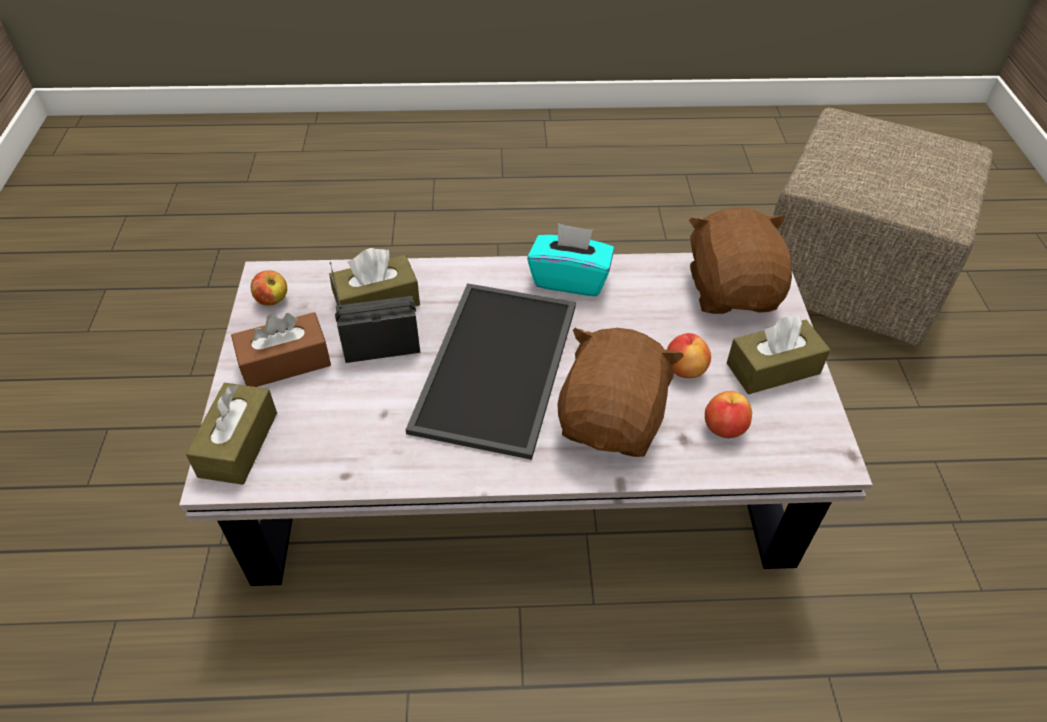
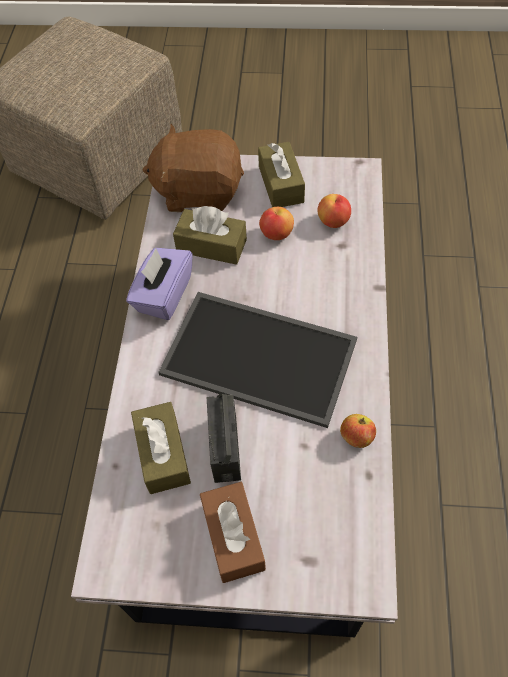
camera: 80 degrees left, 10 degrees up
brown tissue box [186,383,277,485] -> brown tissue box moved to [173,206,247,265]
apple [251,270,287,306] -> apple moved to [340,414,376,448]
turquoise tissue box [527,223,614,296] -> purple tissue box [126,248,193,320]
brown plush toy [557,328,684,457] -> none

